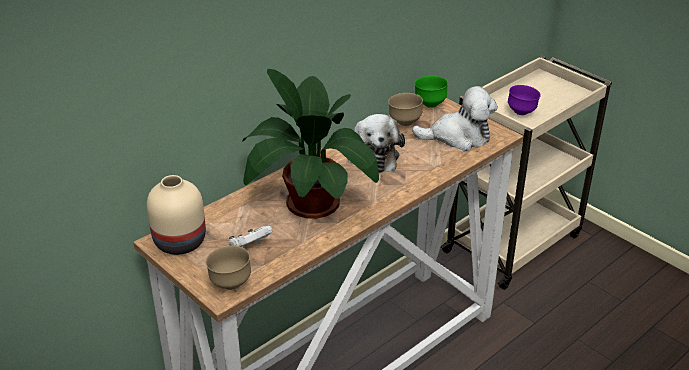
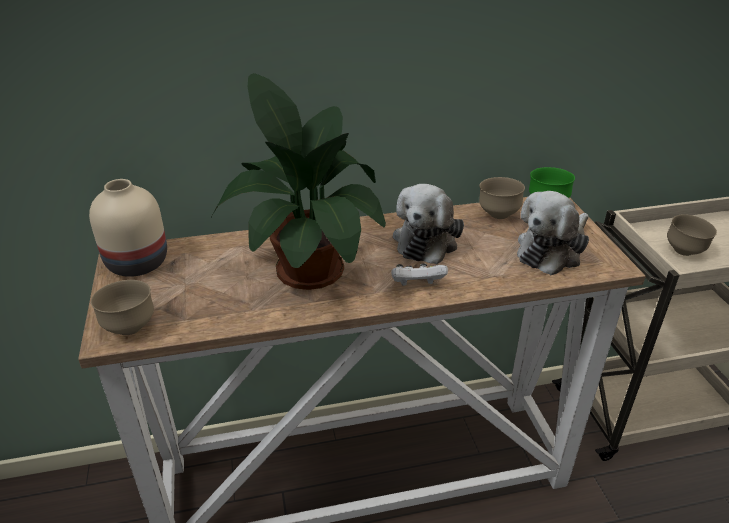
camera: 30 degrees right, 0 degrees up
white game controller [229,226,273,248] -> white game controller moved to [391,263,448,286]
plush toy [412,86,498,151] -> plush toy turned 105 degrees clockwise [517,191,589,275]
purple bowl [508,85,541,115] -> brown bowl [667,214,717,256]

